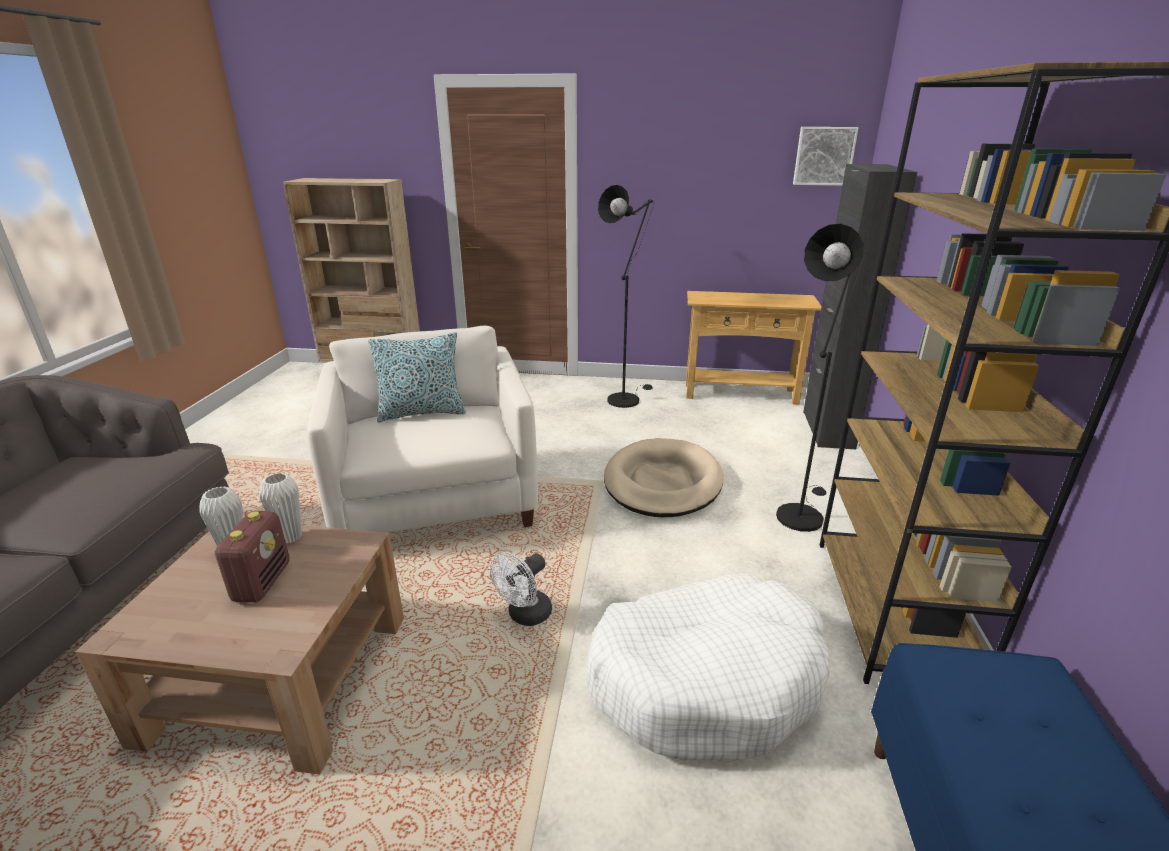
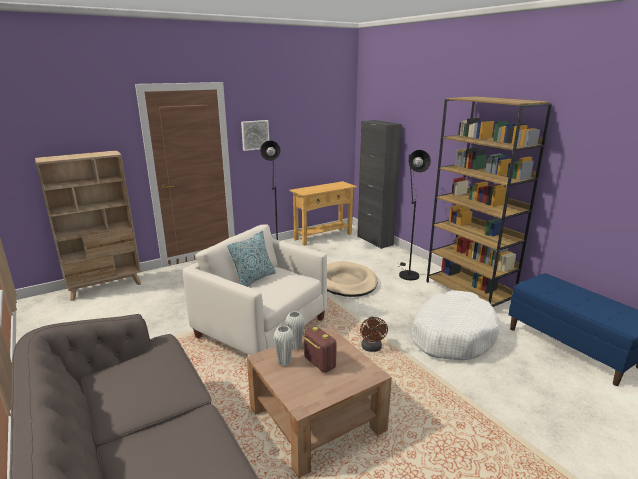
camera: 40 degrees left, 5 degrees down
white fan [490,552,552,626] -> brown fan [360,316,388,352]
picture [793,127,859,186] -> picture moved to [241,120,269,151]

